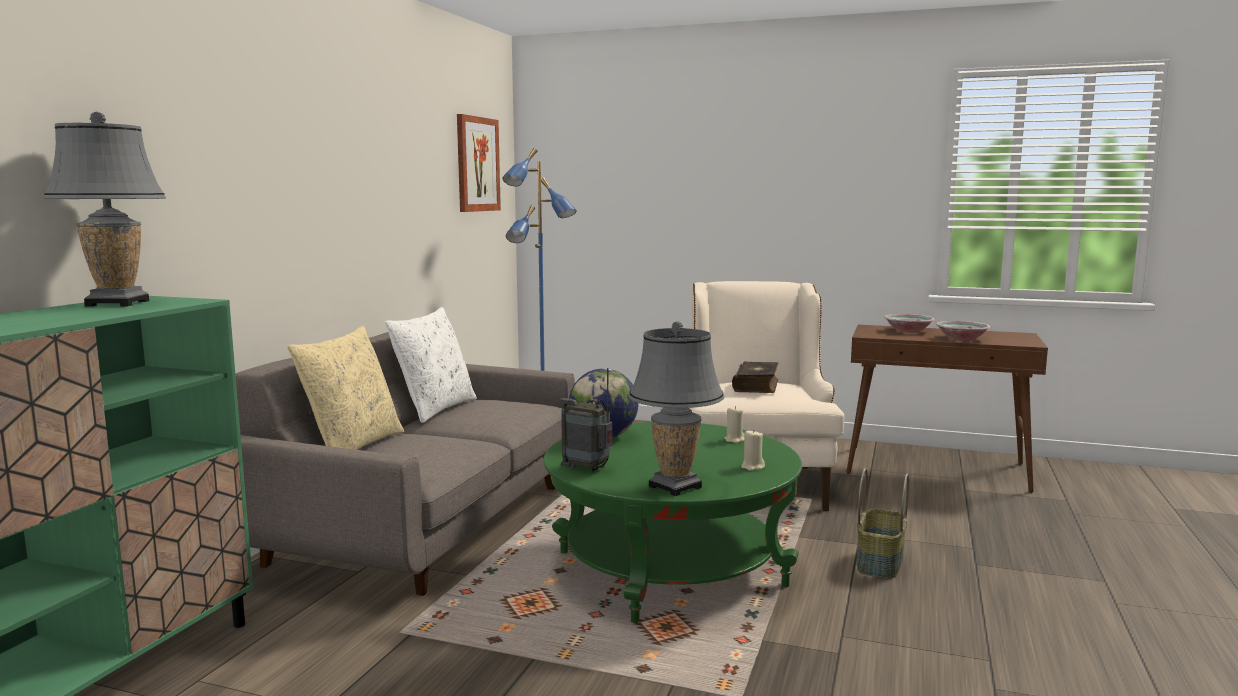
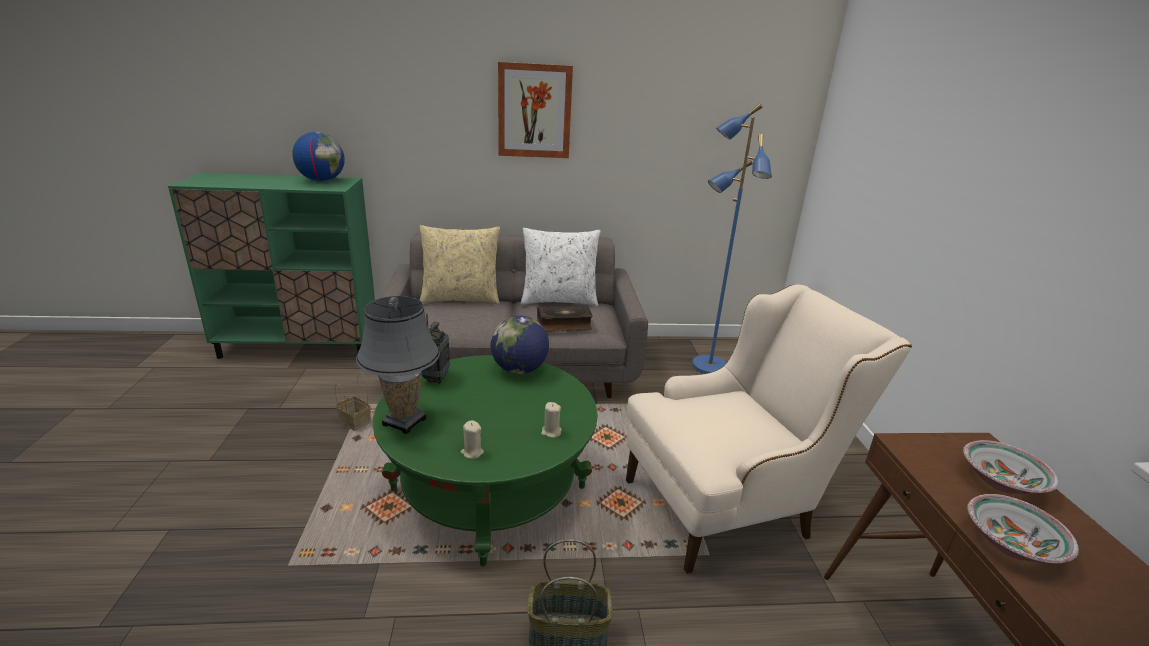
camera: 65 degrees right, 15 degrees up
grey table lamp [43,112,166,307] -> globe [292,132,345,182]
picture [457,114,501,212] -> picture moved to [498,62,573,158]
book [732,362,778,393] -> book moved to [537,305,593,332]
none -> basket [335,372,371,431]

